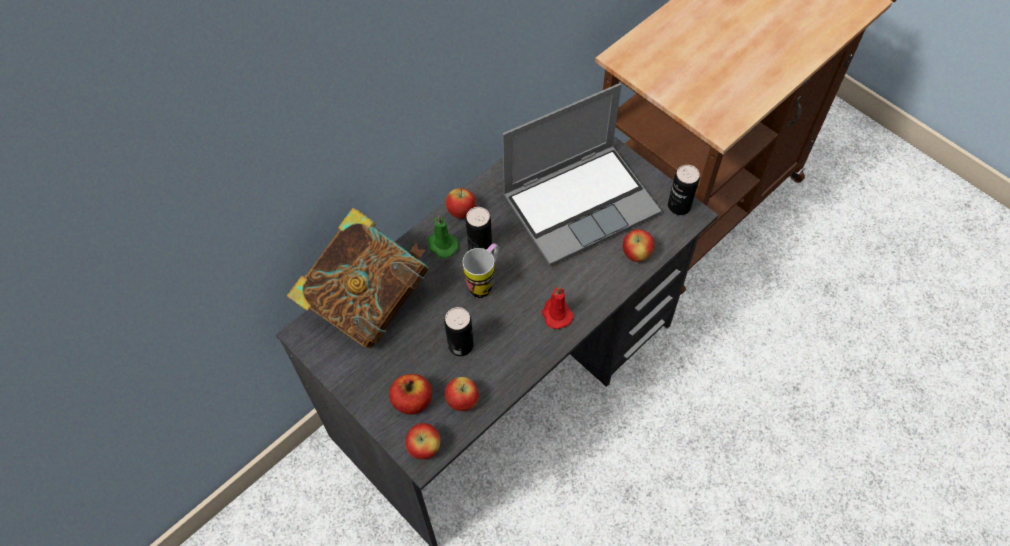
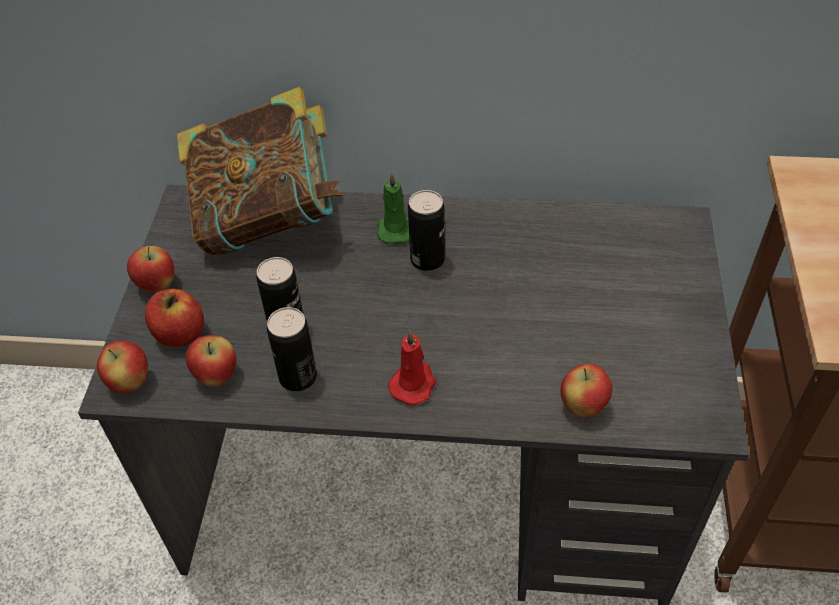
camera: 50 degrees right, 10 degrees down
apple [446,188,476,219] -> apple moved to [127,246,174,292]
mug [463,244,499,298] -> none
laptop [503,83,661,266] -> none
can [668,165,700,215] -> can moved to [267,307,317,391]

